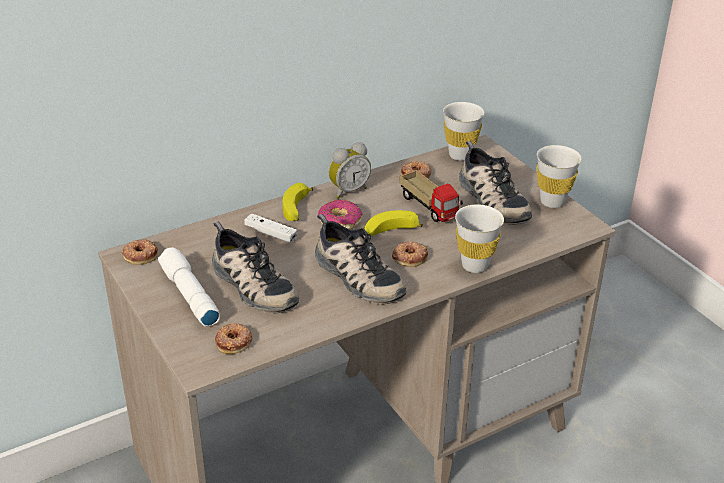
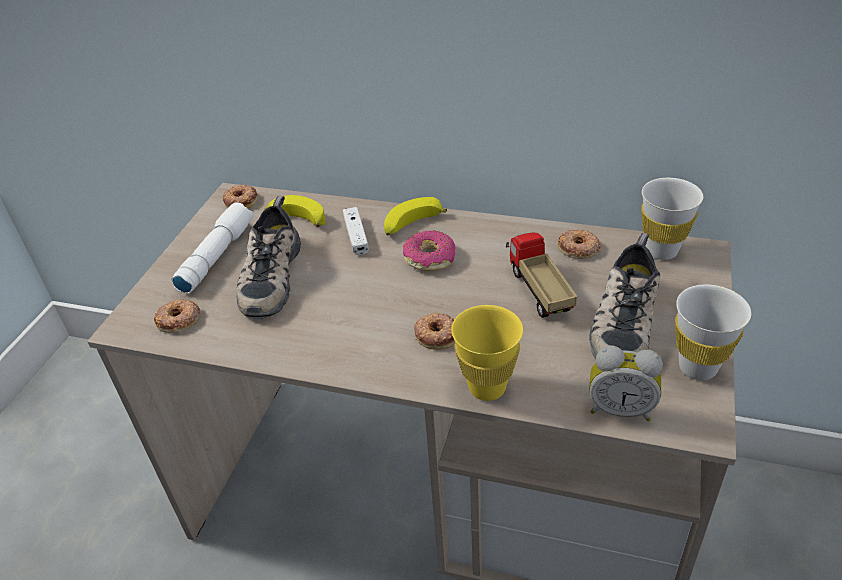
camera: 50 degrees right, 5 degrees up
shoe [315,214,406,304] -> none
alarm clock [328,142,371,199] -> alarm clock moved to [589,345,663,421]
banana [365,210,423,236] -> banana moved to [264,195,326,227]
toy truck [399,170,463,222] -> toy truck turned 150 degrees clockwise [506,232,577,318]
white cup [455,204,504,273] -> yellow cup [451,305,523,401]

